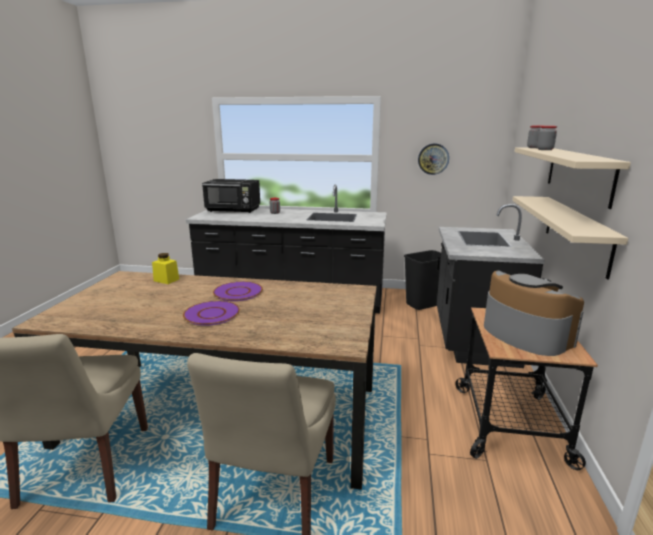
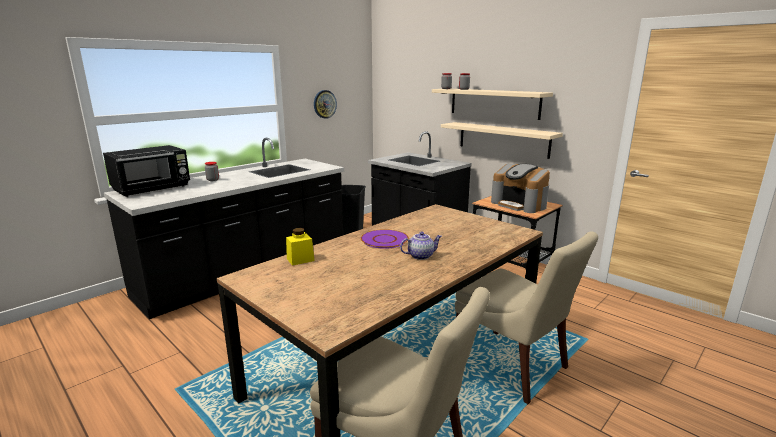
camera: 55 degrees left, 0 degrees up
purple plate [183,301,240,326] -> teapot [400,232,442,260]
coffee machine [484,270,584,356] -> coffee machine turned 135 degrees counterclockwise [491,164,550,213]

